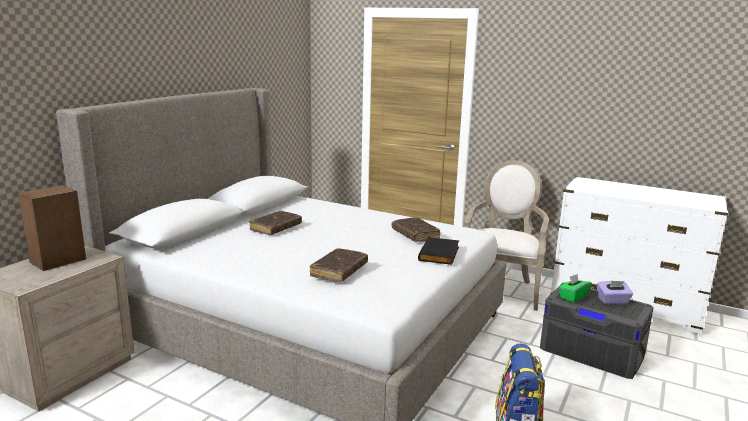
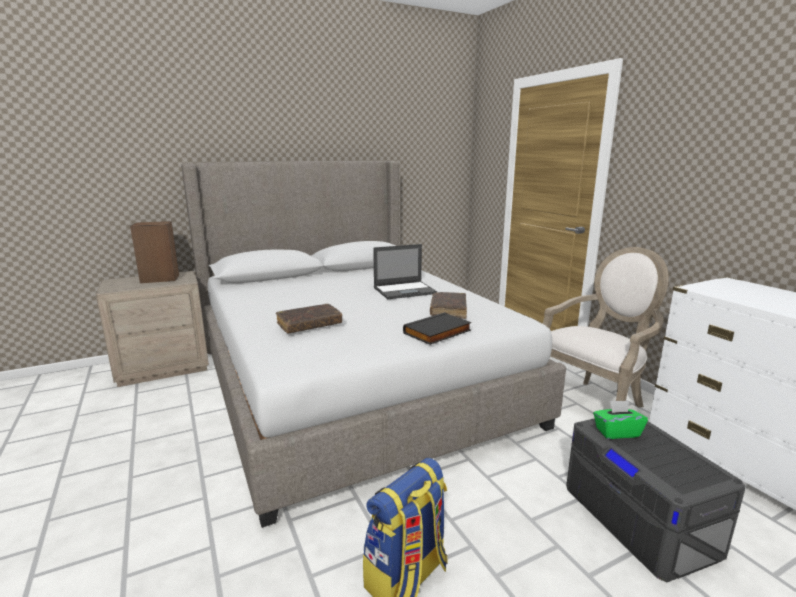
camera: 35 degrees right, 0 degrees up
brown book [249,211,302,235] -> none
purple tissue box [597,281,633,304] -> none
none -> laptop [373,244,437,299]

